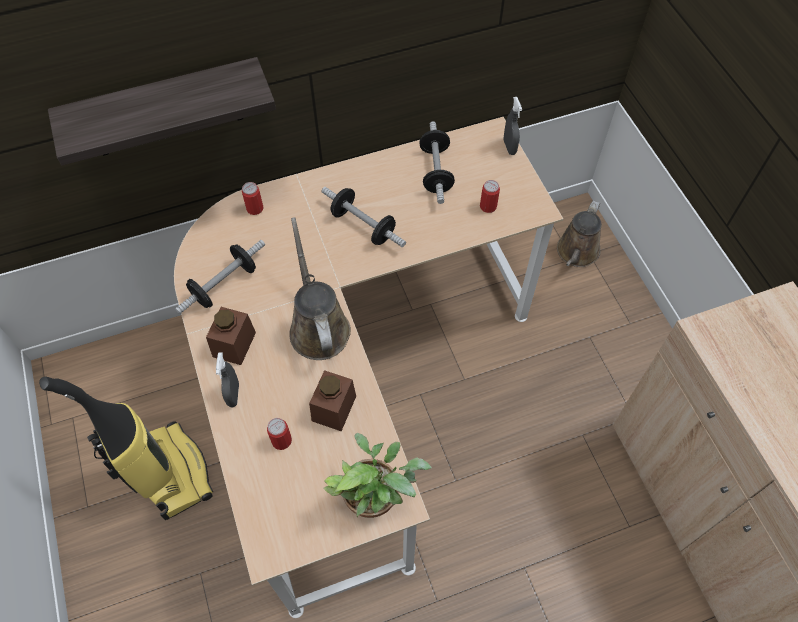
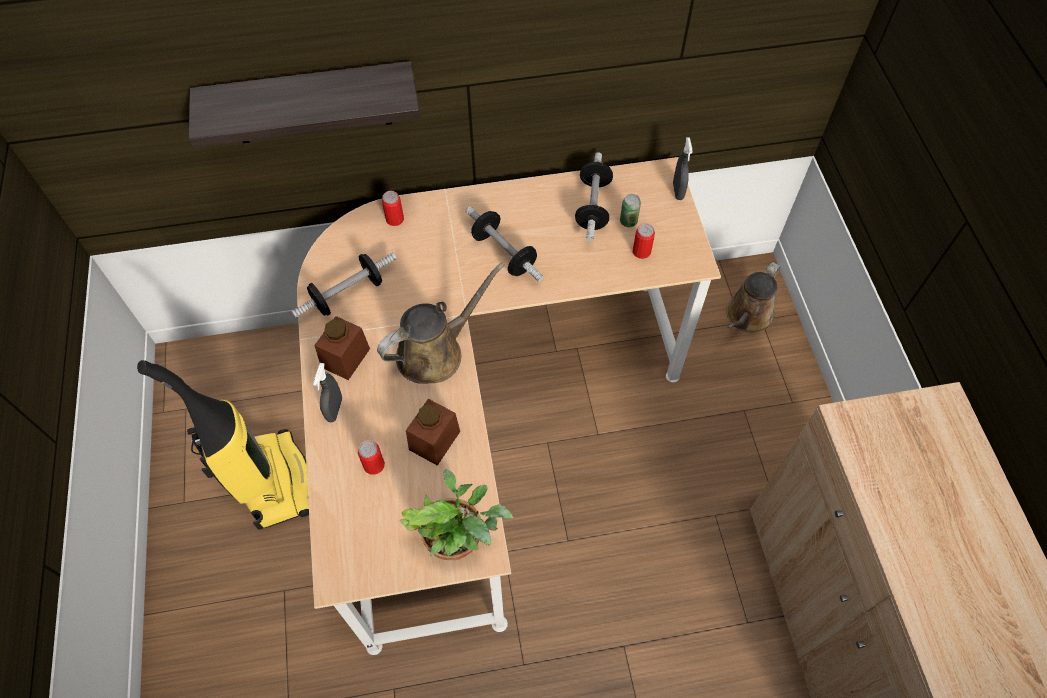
camera: 10 degrees right, 0 degrees up
brown watering can [289,217,351,360] -> brown watering can turned 60 degrees clockwise [377,263,505,384]
none -> can [620,194,641,227]

